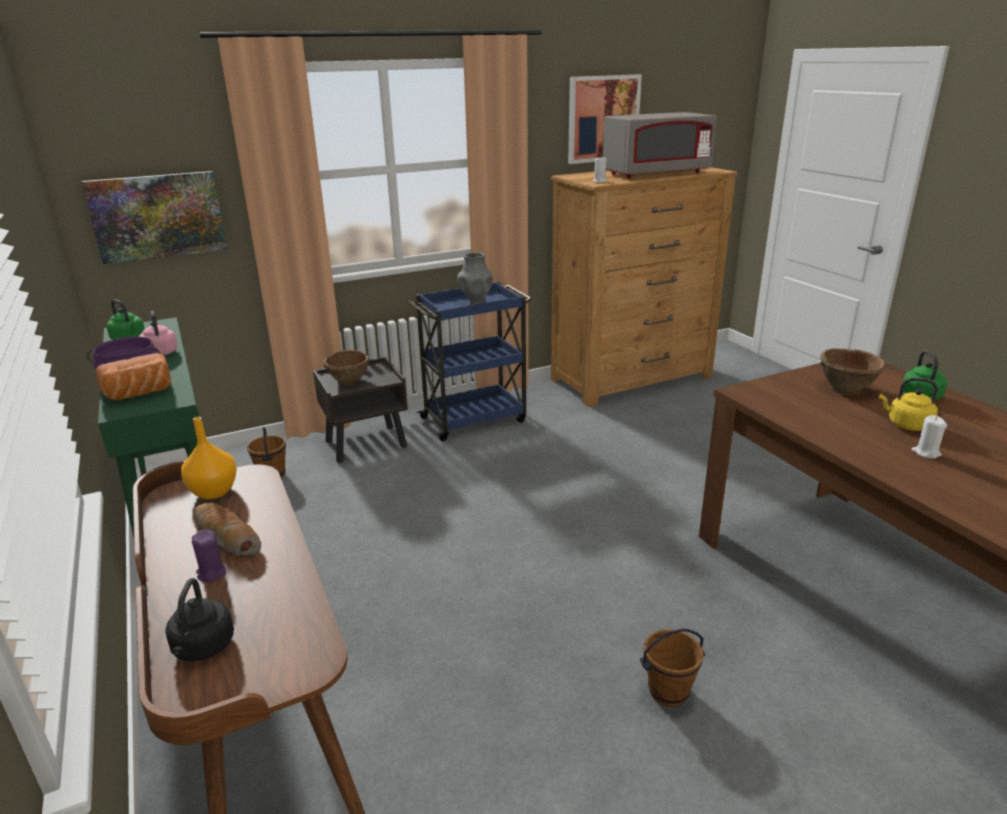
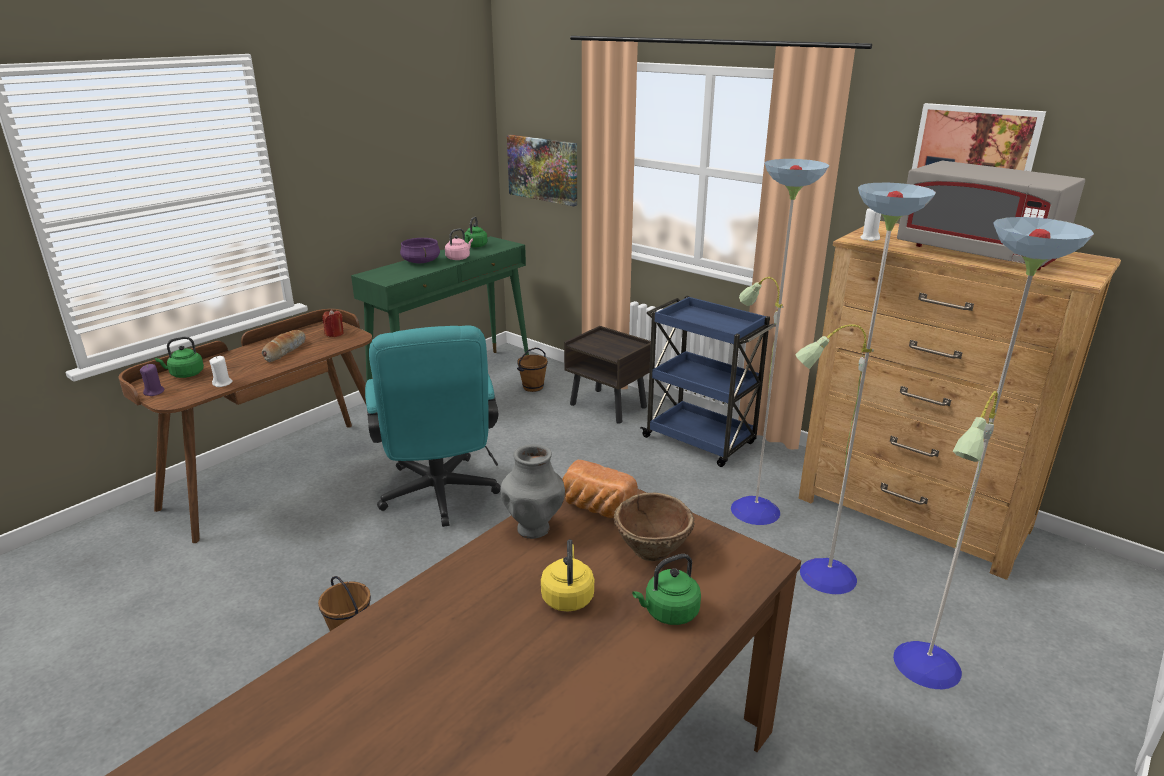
camera: 65 degrees right, 0 degrees up
bread [96,353,171,401] -> bread moved to [562,460,638,518]
black kettle [165,578,234,661] -> green kettle [155,337,204,378]
orange vase [181,417,237,499] -> red candle [322,309,344,337]
purple candle [192,530,226,582] -> purple candle moved to [140,364,164,396]
brown bowl [323,350,370,385] -> none
grey vase [457,252,493,305] -> grey vase moved to [500,444,565,539]
white candle [911,415,947,459] -> white candle moved to [209,356,233,387]
none -> turquoise office chair [365,326,501,527]
none -> floor lamp [731,159,1094,689]

